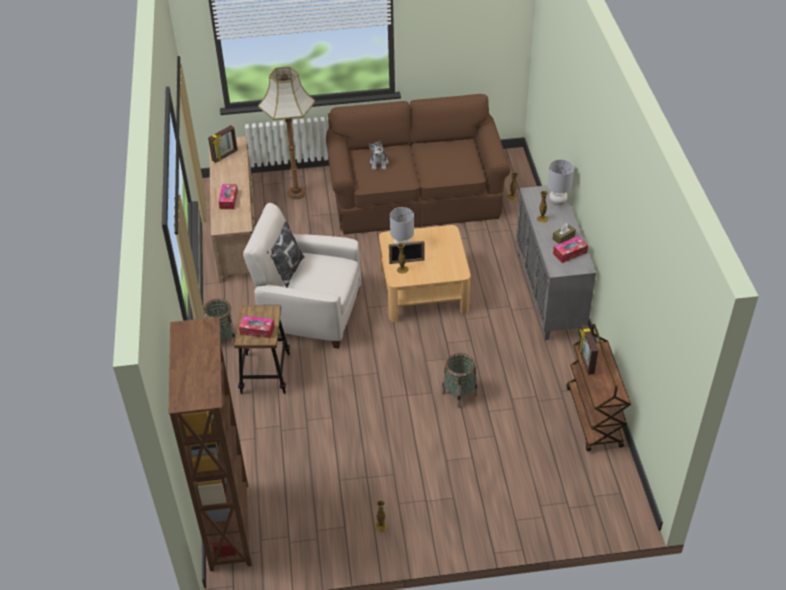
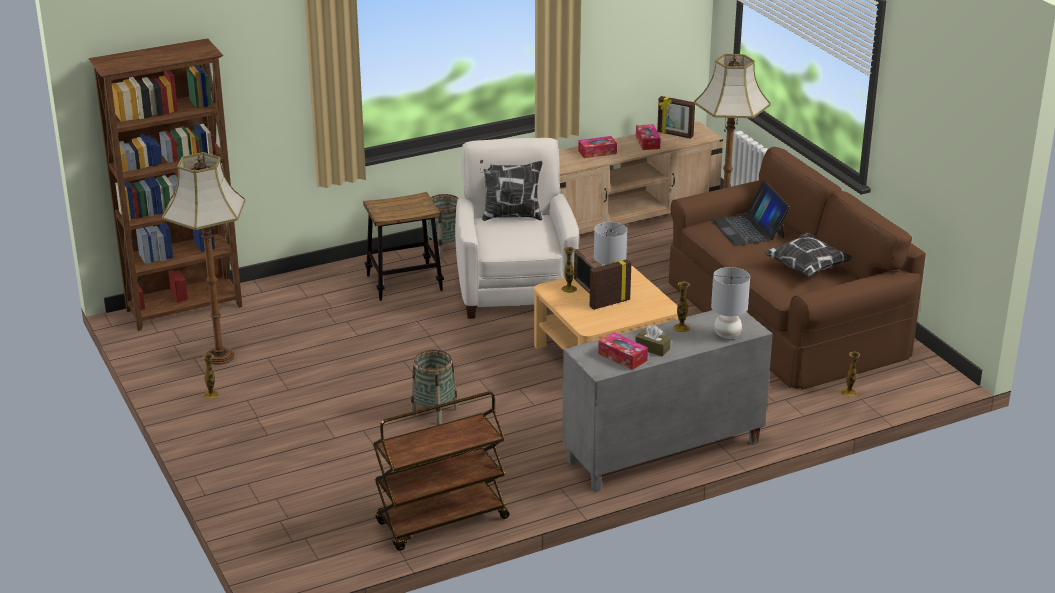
camera: 70 degrees right, 15 degrees down
tissue box [239,316,275,338] -> tissue box moved to [636,124,661,150]
plush toy [368,141,389,170] -> laptop [711,181,790,246]
picture frame [578,325,598,375] -> picture frame moved to [590,259,631,310]
none -> floor lamp [162,152,245,365]
none -> pillow [763,232,852,277]

